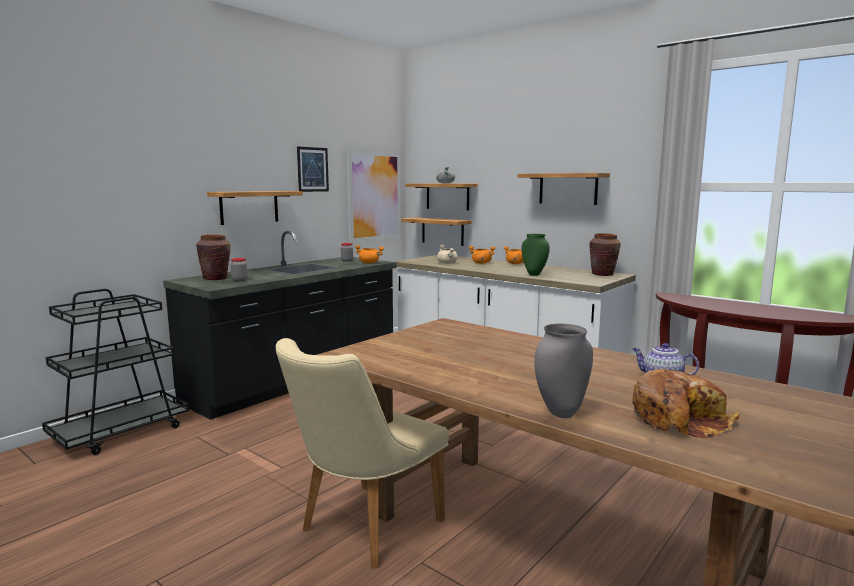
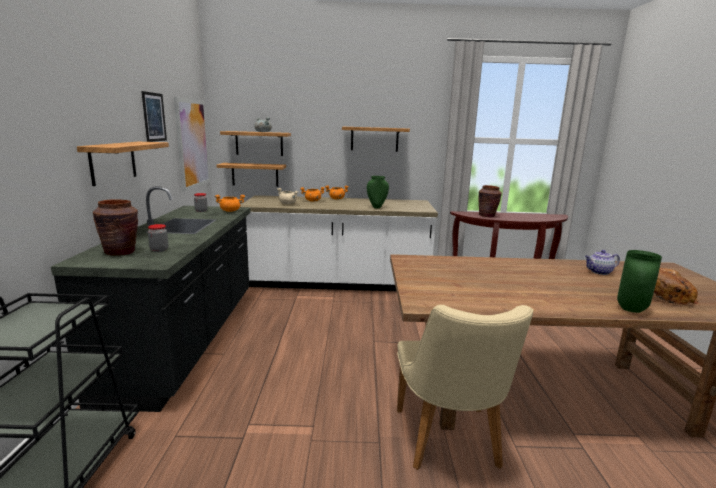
camera: 40 degrees left, 5 degrees up
grey vase [534,324,593,418] -> green vase [617,250,662,313]
brown vase [589,233,621,276] -> brown vase moved to [478,185,502,217]

